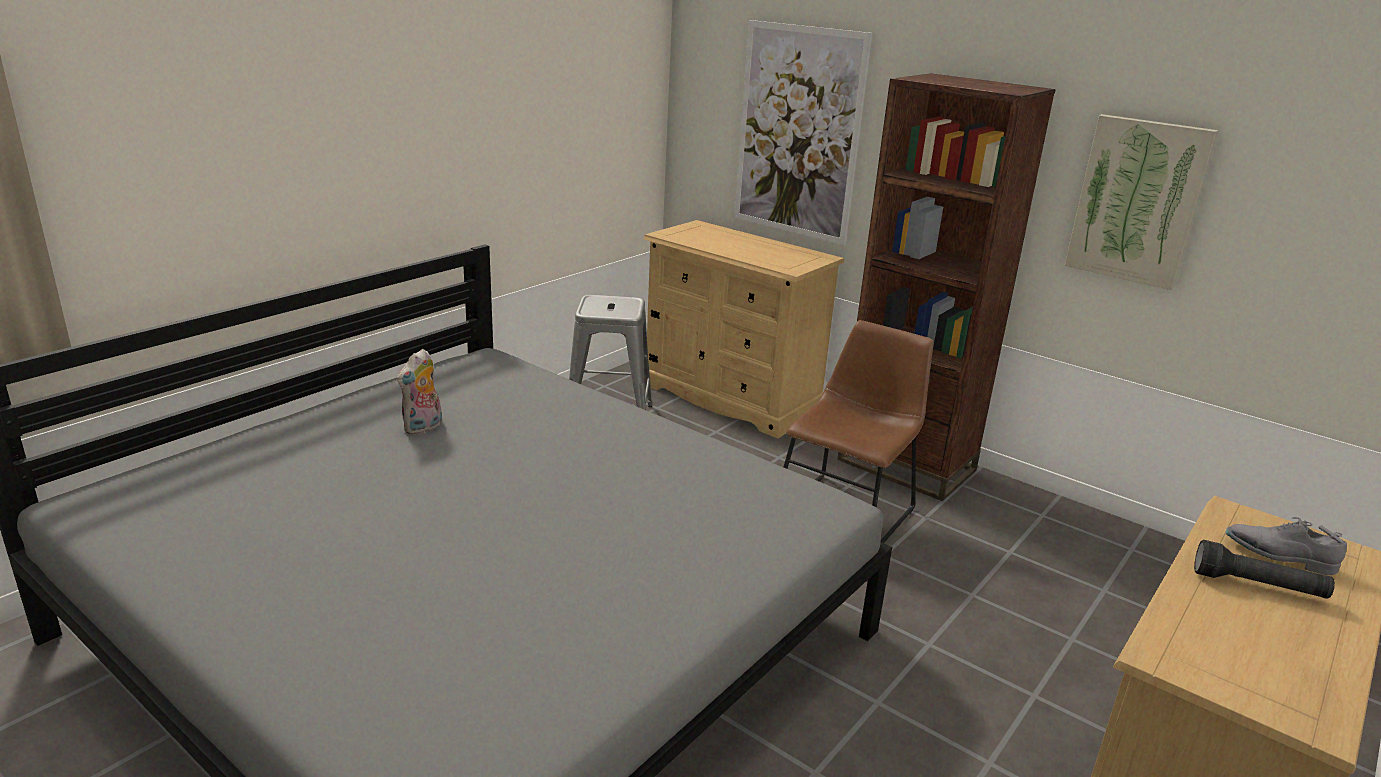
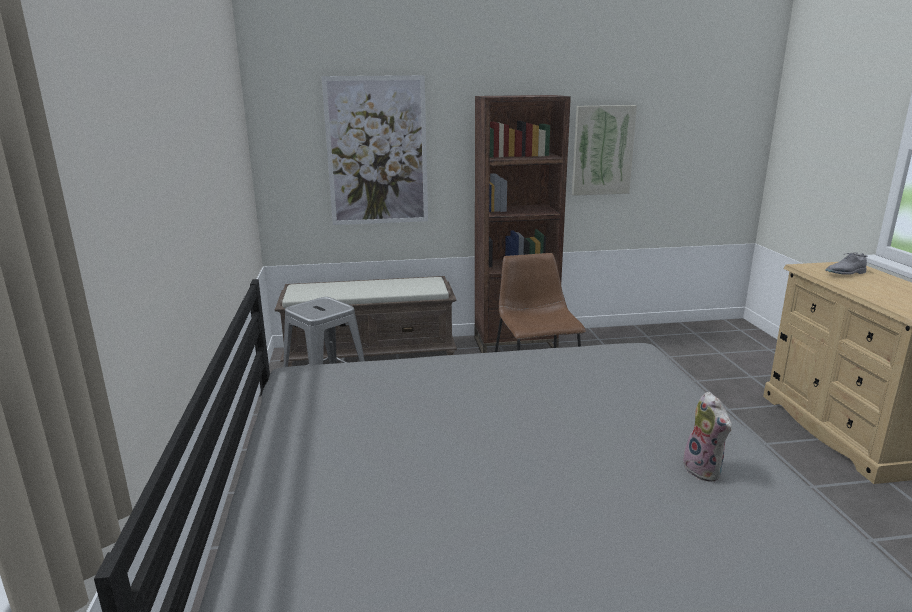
camera: 45 degrees left, 5 degrees down
plush toy [397,349,442,435] -> plush toy moved to [683,392,732,482]
beige dresser [644,220,844,438] -> brown bench [275,276,457,367]
black flashlight [1194,540,1335,599] -> none

